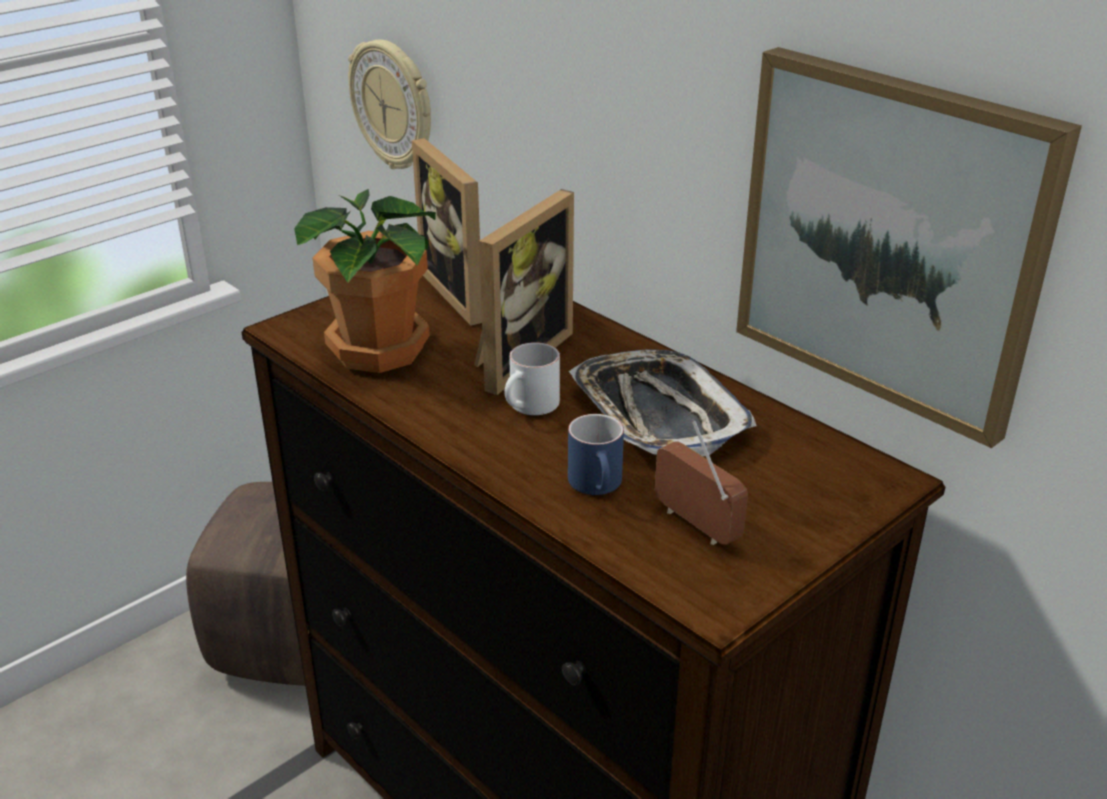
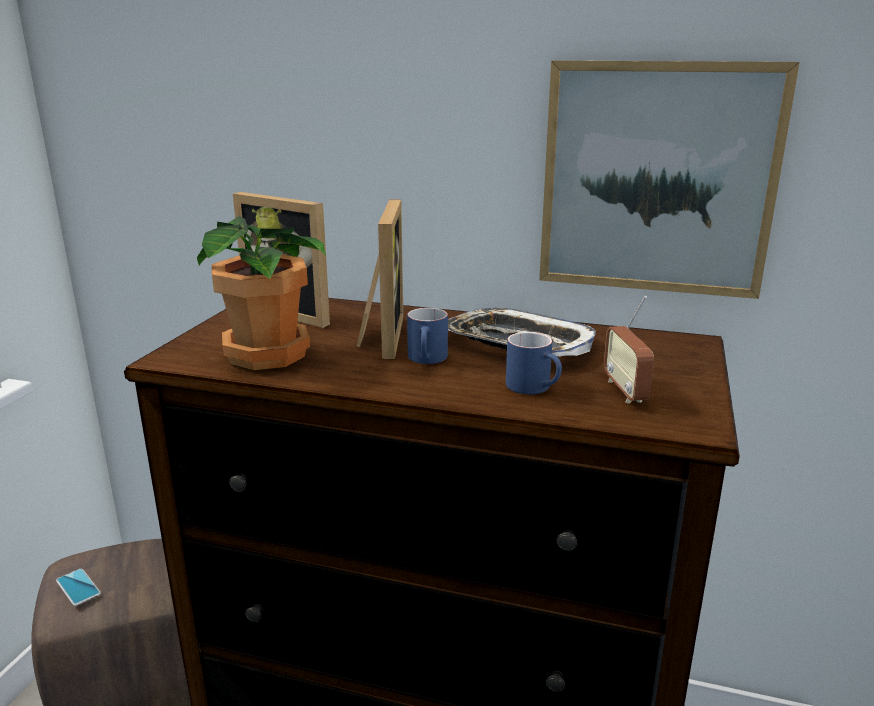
camera: 30 degrees left, 10 degrees down
wall clock [348,40,431,169] -> none
white mug [505,342,560,415] -> blue mug [407,308,448,364]
radio [655,421,748,545] -> radio turned 120 degrees counterclockwise [604,296,654,403]
none -> phone [56,569,101,606]

